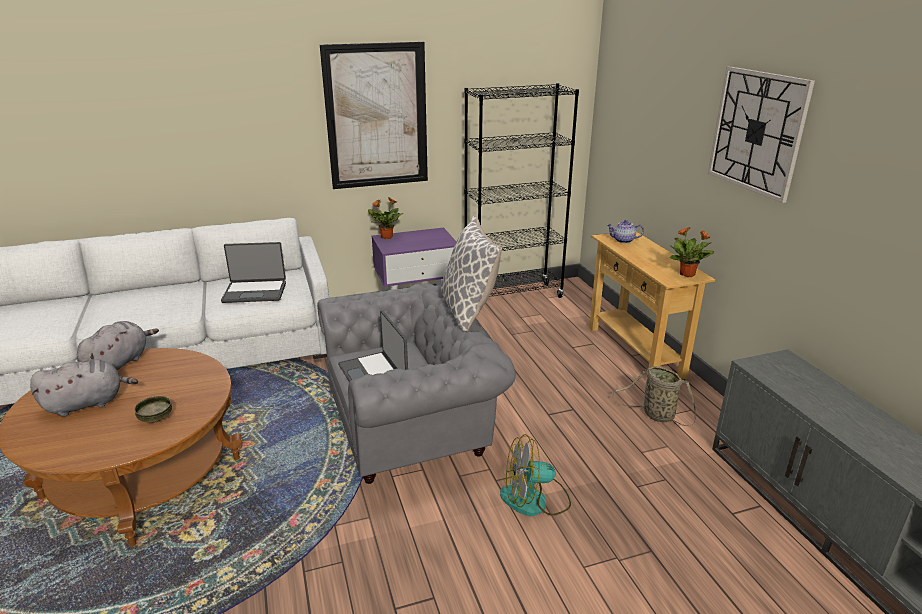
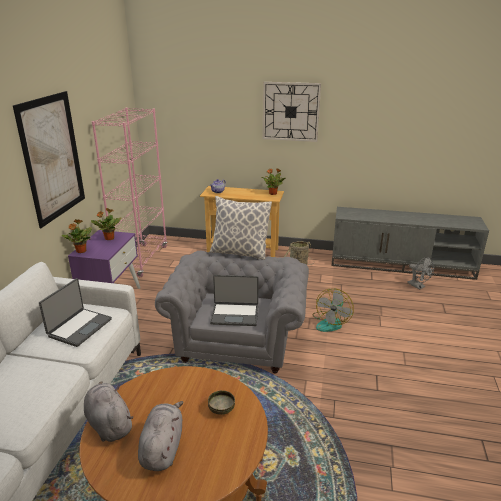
camera: 60 degrees left, 0 degrees up
black bookcase [464,83,579,298] -> pink bookcase [92,107,168,277]
none -> potted plant [91,208,121,240]
none -> grey fan [407,257,434,290]

